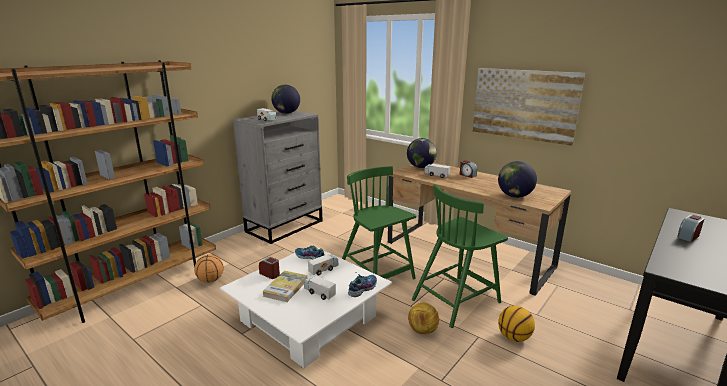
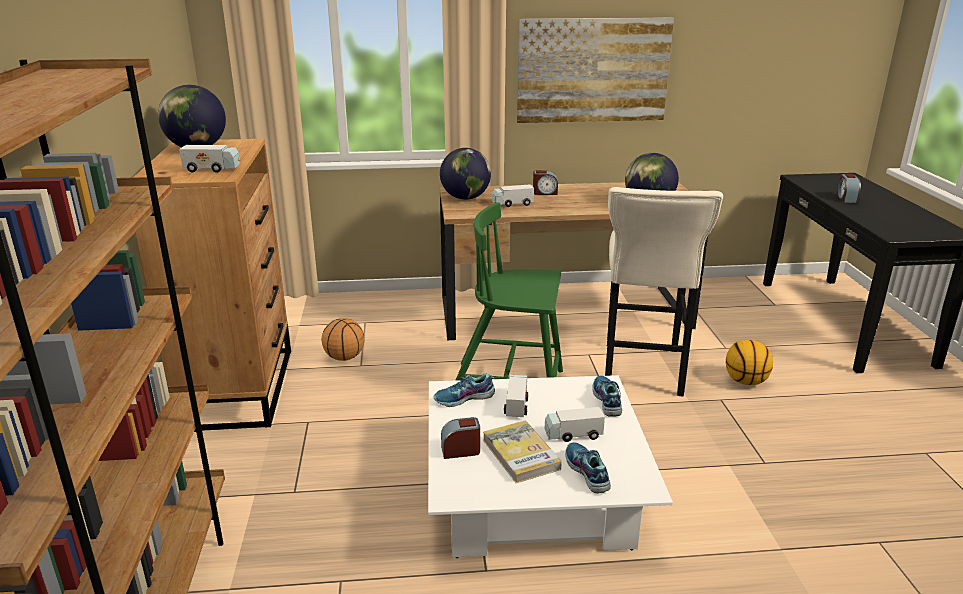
camera: 45 degrees left, 5 degrees up
basketball [194,255,223,283] -> basketball moved to [322,318,365,361]
grey dresser [233,111,323,244] -> brown dresser [133,139,291,431]
football [408,303,439,334] -> none
green chair [412,185,508,328] -> beige stool [605,187,723,397]
none -> shoe [565,442,611,493]

